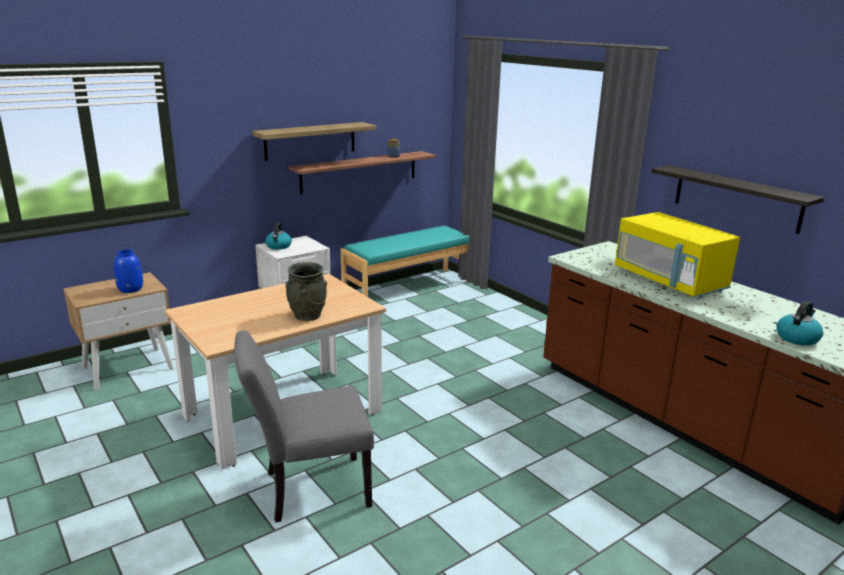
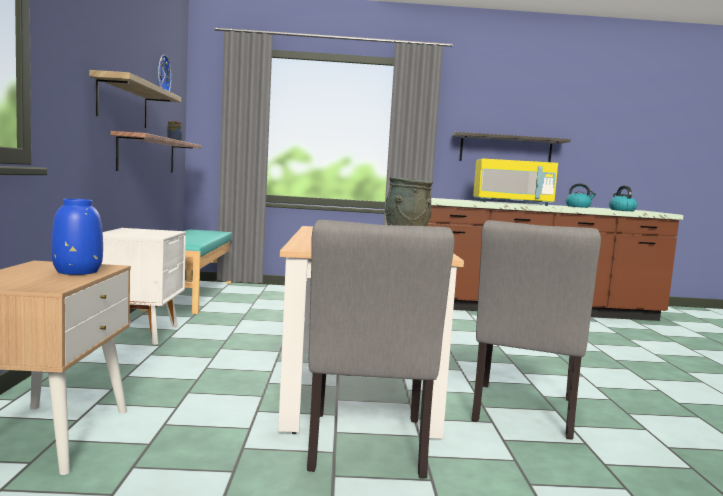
camera: 55 degrees left, 15 degrees down
kettle [265,222,292,250] -> kettle moved to [566,183,596,208]
none -> wall clock [158,55,171,92]
none -> grey chair [307,220,454,478]

